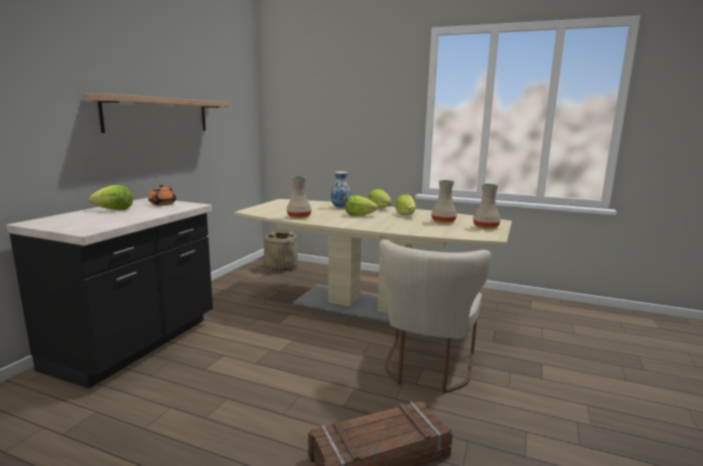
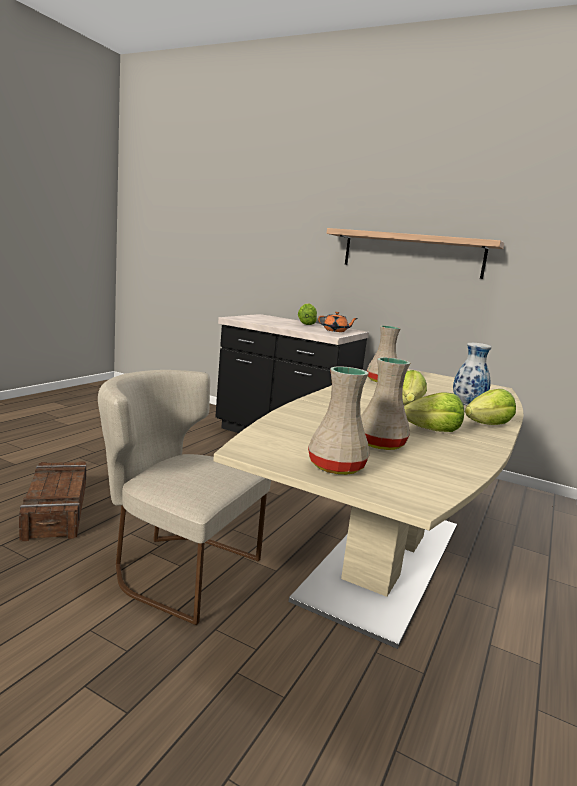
camera: 95 degrees right, 0 degrees up
basket [264,230,298,271] -> none

